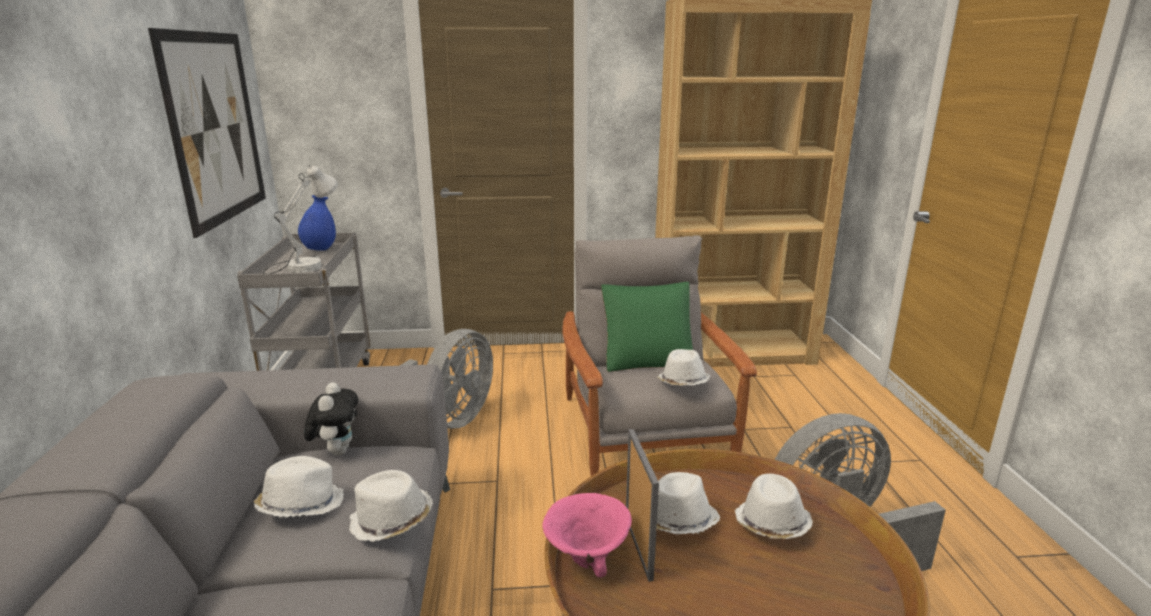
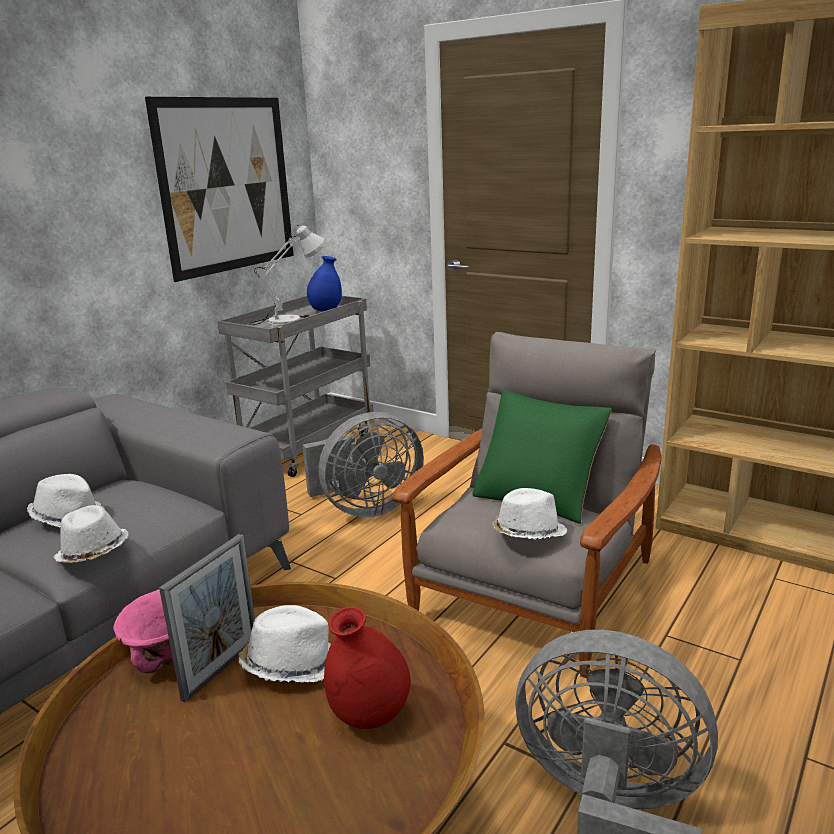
camera: 40 degrees right, 0 degrees up
plush toy [304,382,358,456] -> none
white hat [735,473,813,539] -> red vase [324,607,411,729]

